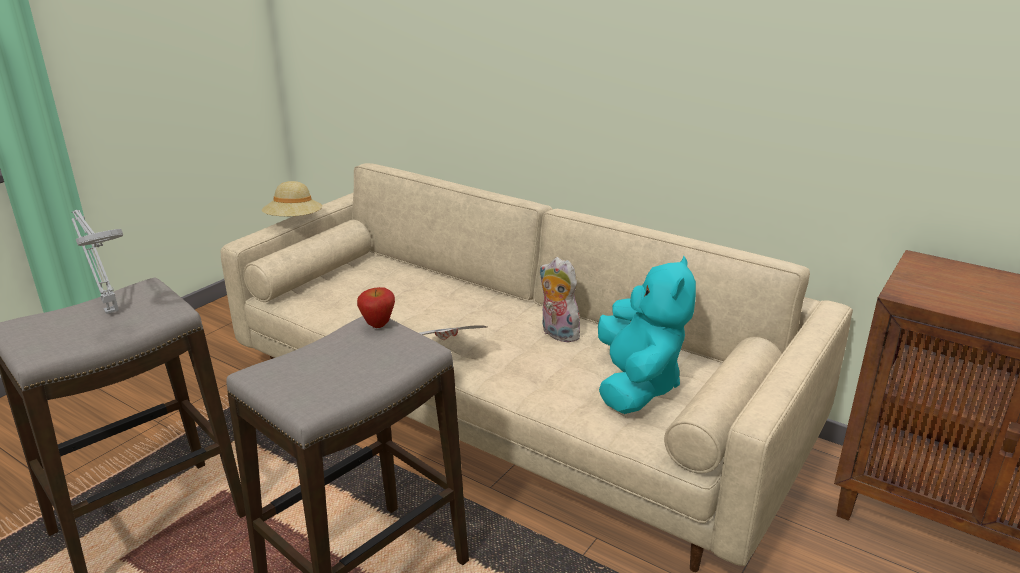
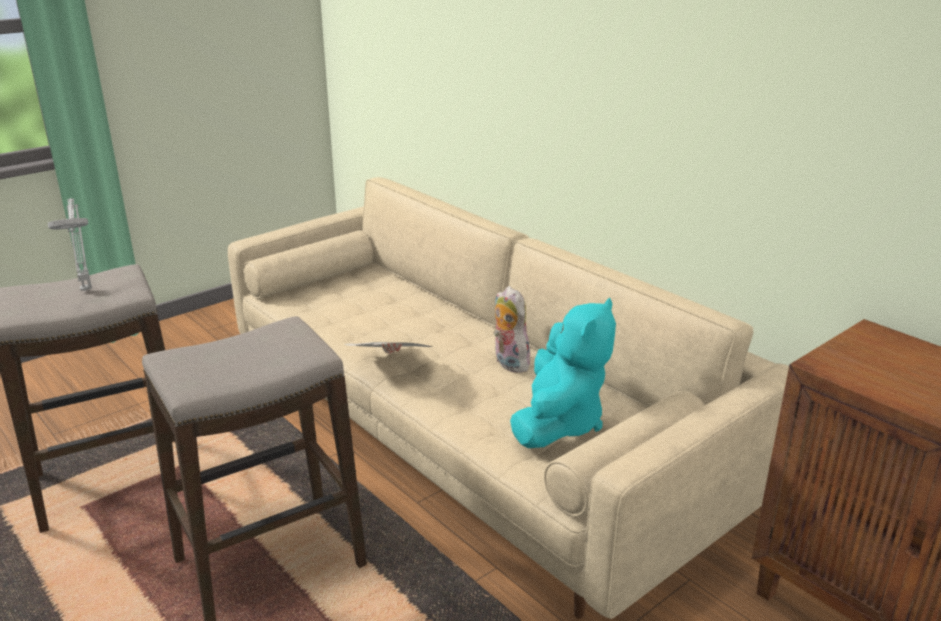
camera: 15 degrees right, 0 degrees up
beige hat [262,181,322,216] -> none
apple [357,287,395,328] -> none

